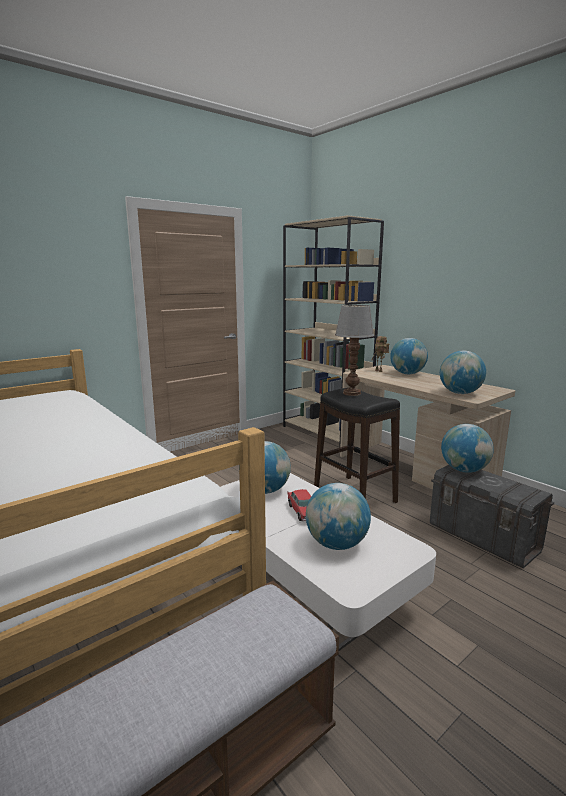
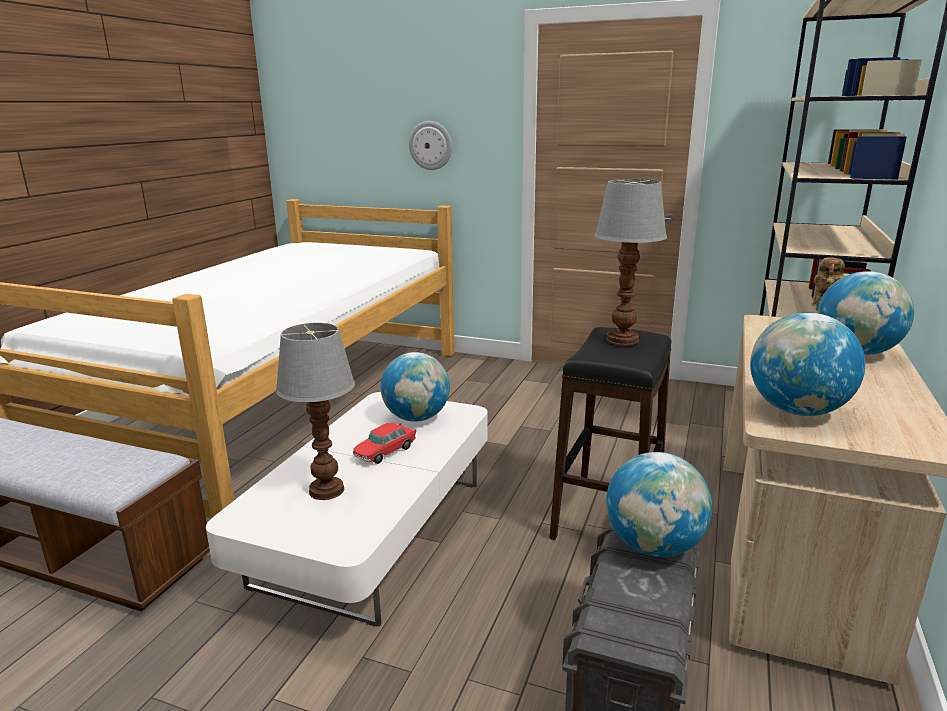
camera: 60 degrees right, 5 degrees up
globe [306,483,371,550] -> table lamp [276,323,355,500]
none -> wall clock [409,121,452,170]

